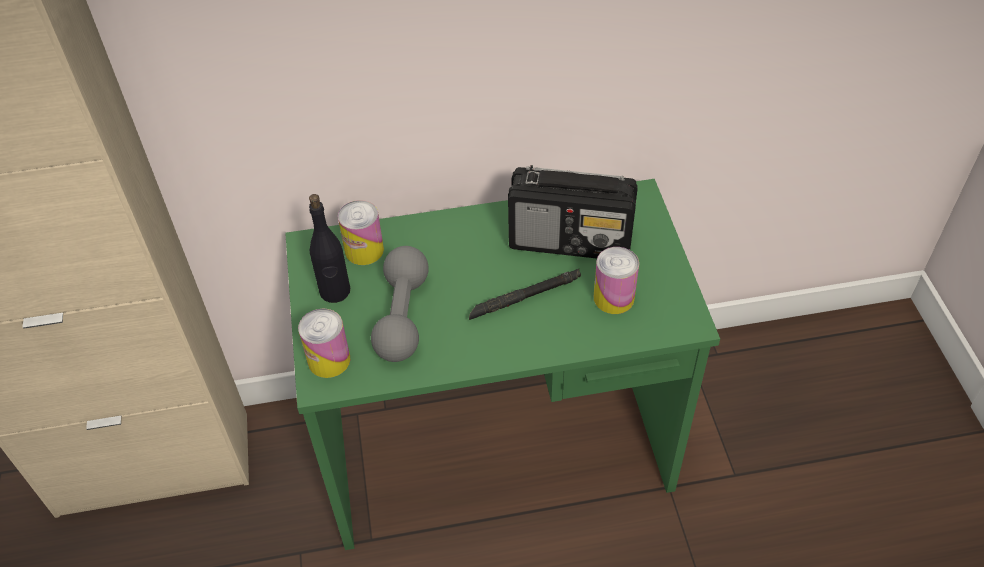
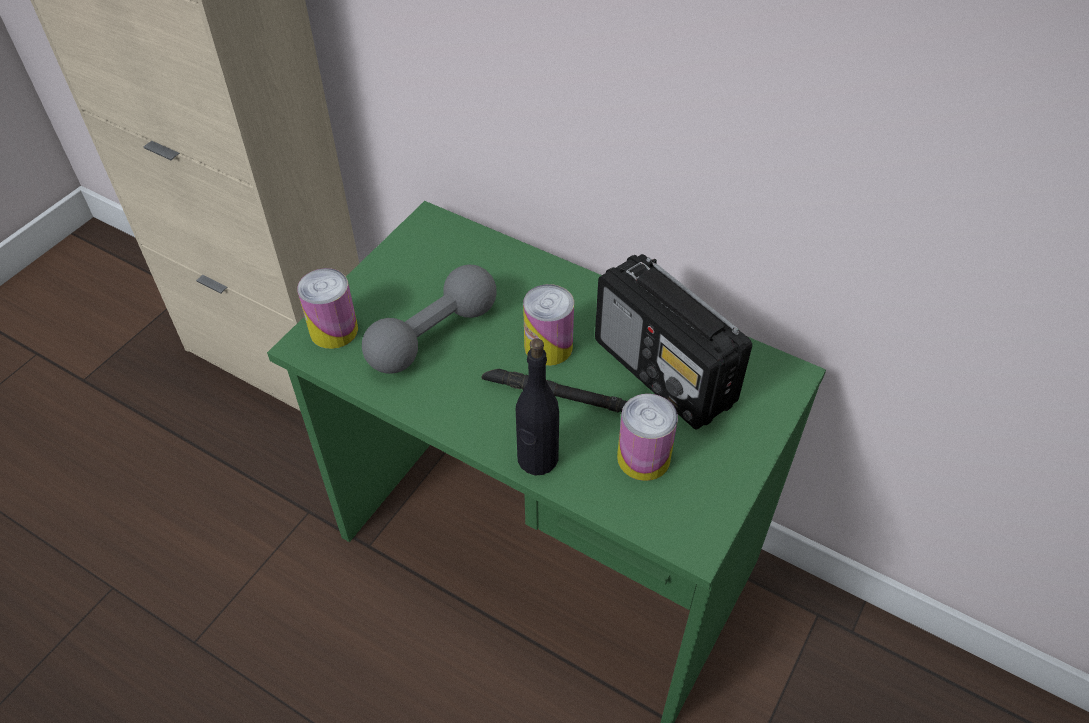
camera: 40 degrees right, 0 degrees up
black bottle [309,194,350,303] -> black bottle moved to [516,338,559,476]
can [338,200,384,265] -> can moved to [523,284,574,366]

